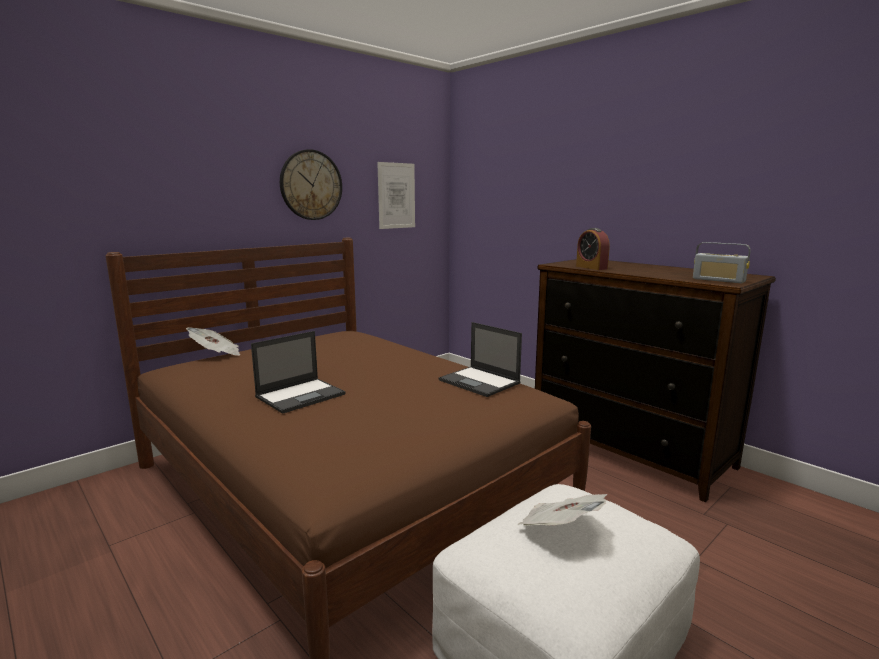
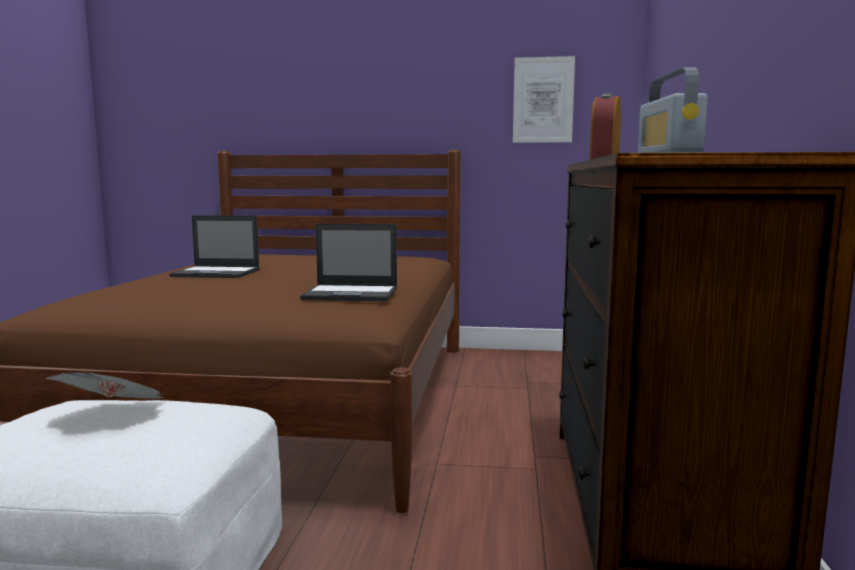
camera: 50 degrees right, 5 degrees down
newspaper [186,327,240,356] -> none
wall clock [280,149,342,220] -> none
laptop [439,322,522,397] -> laptop turned 90 degrees counterclockwise [300,224,397,301]

